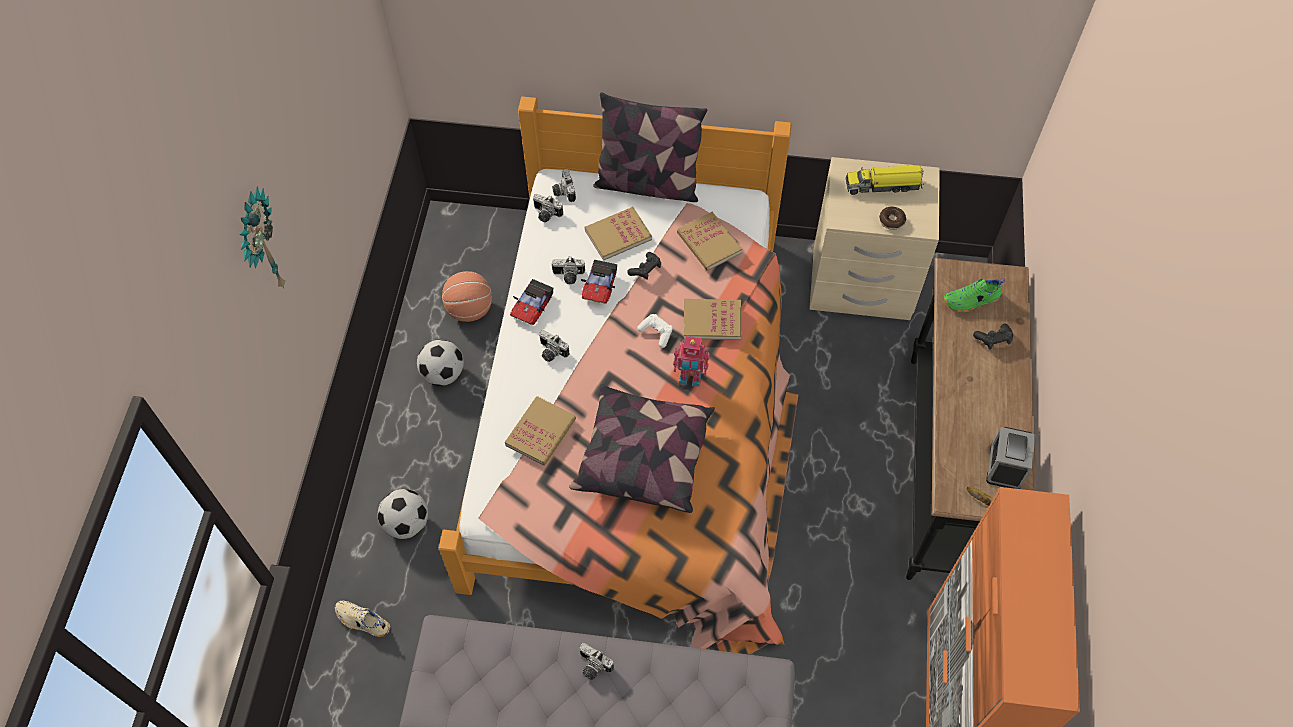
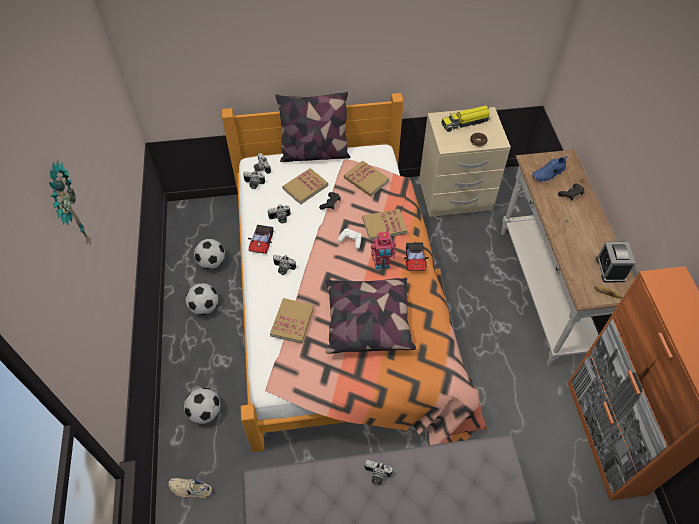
camera: 15 degrees left, 5 degrees down
basketball [442,271,492,322] -> football [194,239,225,269]
toy car [581,260,617,304] -> toy car moved to [404,243,429,271]
black console table [906,258,1036,580] -> white console table [501,150,635,367]
green shoe [944,278,1005,312] -> blue shoe [532,156,568,183]

